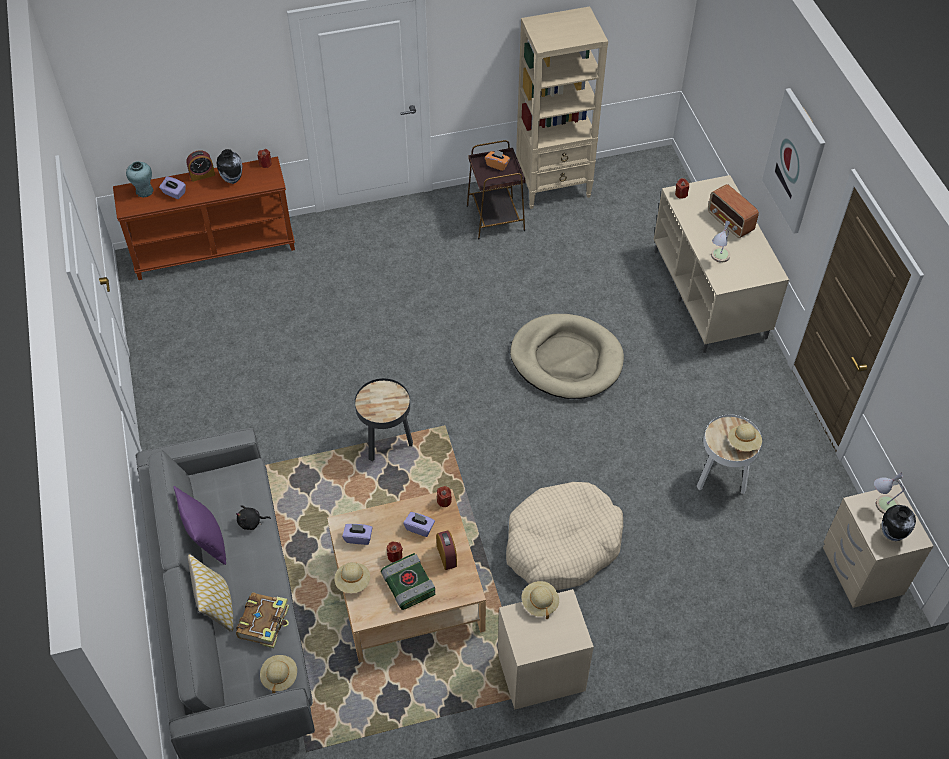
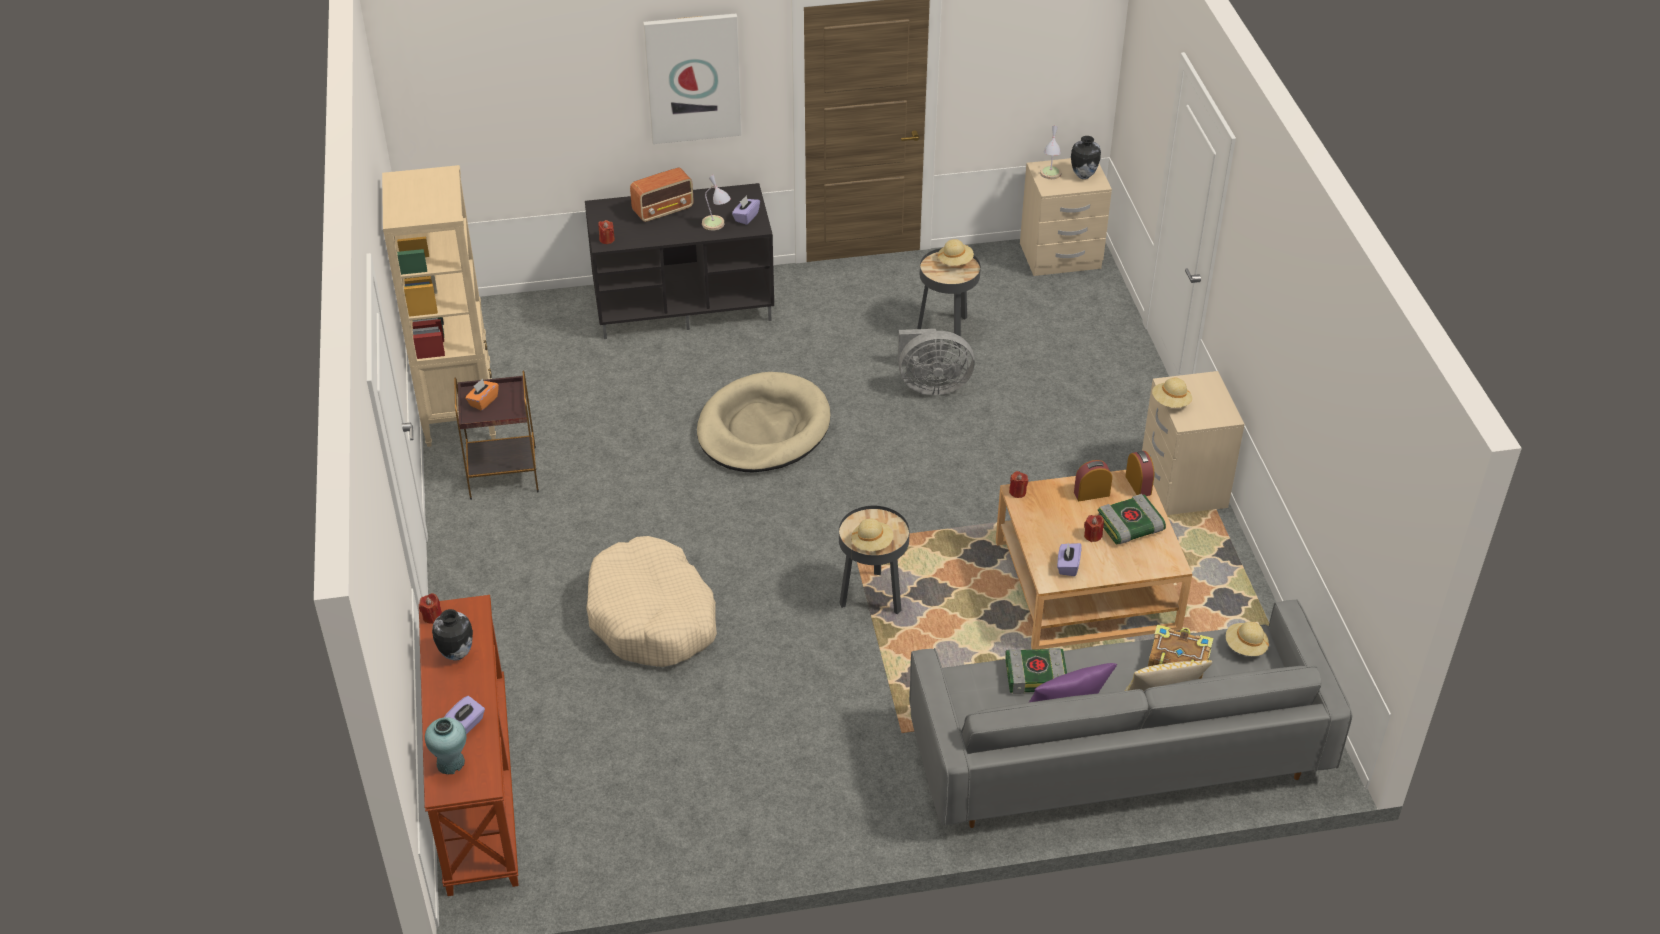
camera: 85 degrees left, 10 degrees down
alarm clock [186,150,215,182] -> alarm clock moved to [1125,451,1154,496]
black plush toy [236,506,271,530] -> book [1005,648,1067,694]
beige hat [335,562,370,593] -> beige hat moved to [851,518,893,551]
purple tissue box [403,512,435,537] -> purple tissue box moved to [732,195,760,225]
beige dog bed [506,482,623,590] -> beige dog bed moved to [586,536,717,667]
beige tv stand [654,175,789,353] -> black tv stand [585,183,774,339]
white side table [696,415,761,494] -> black side table [917,248,981,349]
none -> grey fan [898,329,975,395]

